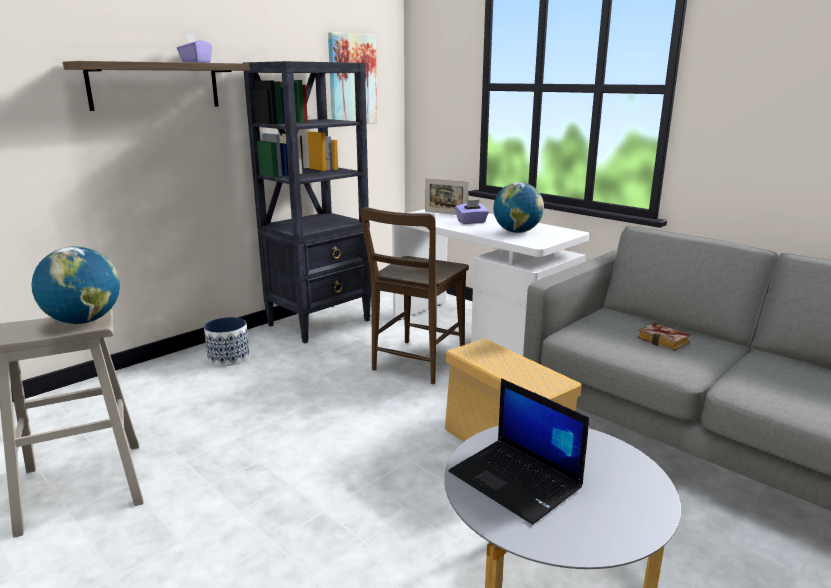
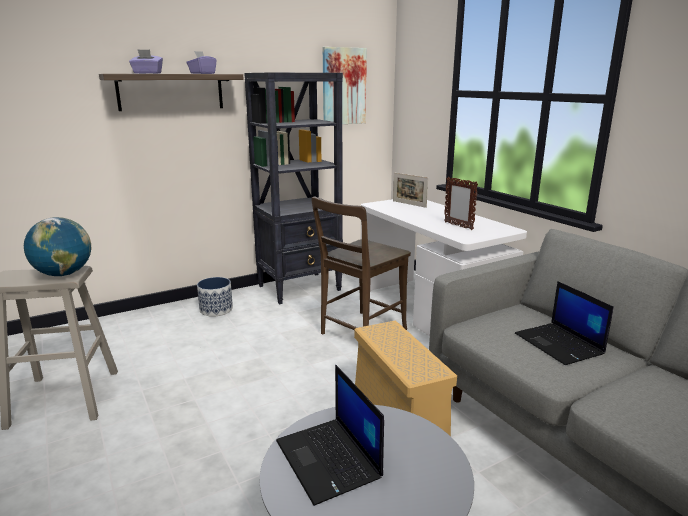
camera: 15 degrees right, 0 degrees up
purple tissue box [455,200,489,224] -> purple tissue box moved to [129,49,163,74]
globe [493,182,544,233] -> picture frame [444,177,478,230]
book [638,323,691,351] -> laptop [515,281,614,365]

